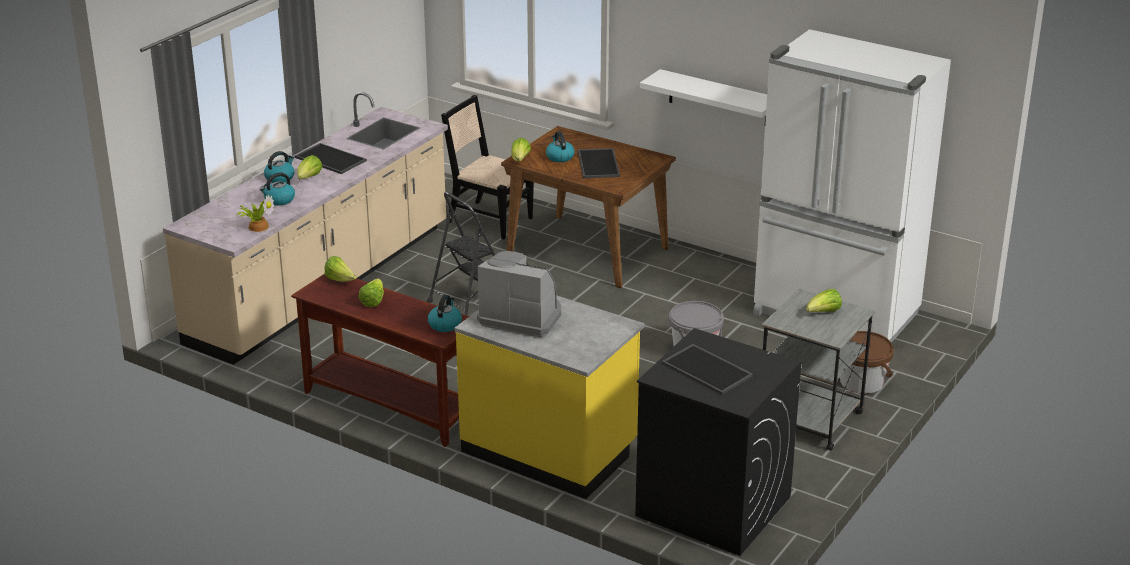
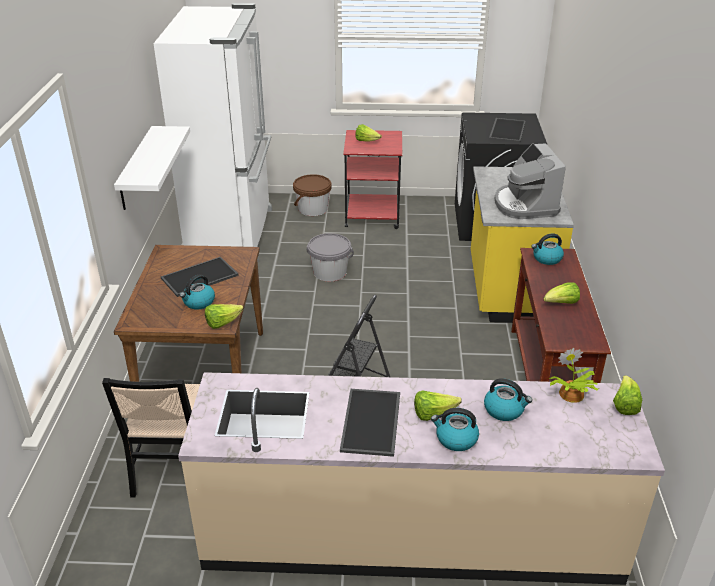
camera: 120 degrees left, 5 degrees up
lettuce [325,256,357,282] -> lettuce moved to [613,375,642,415]
grey cart [762,288,875,450] -> red cart [343,130,402,229]

